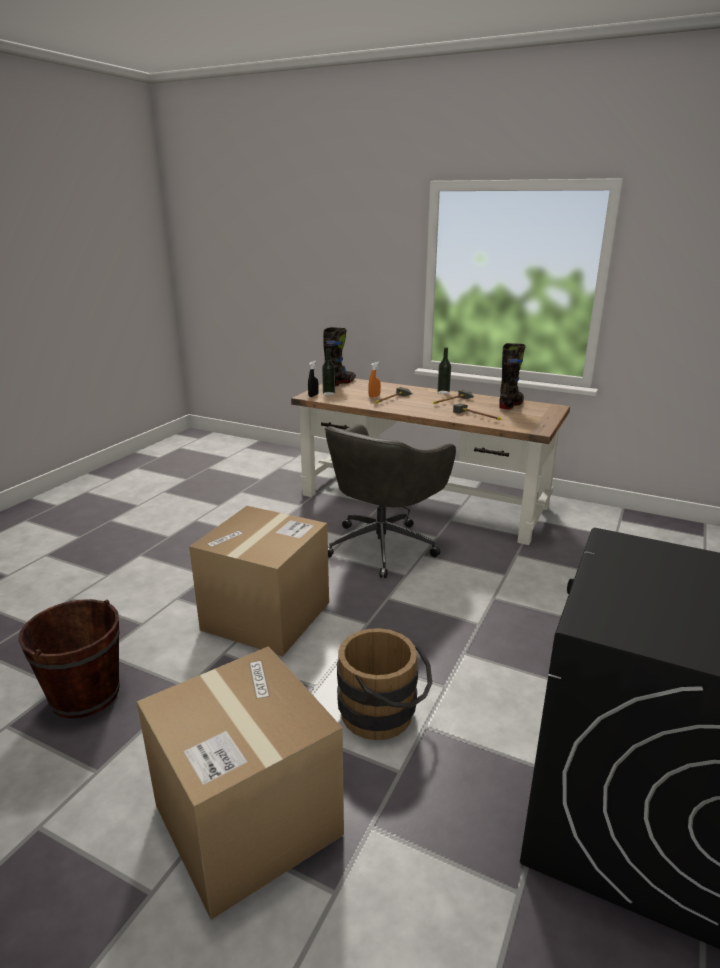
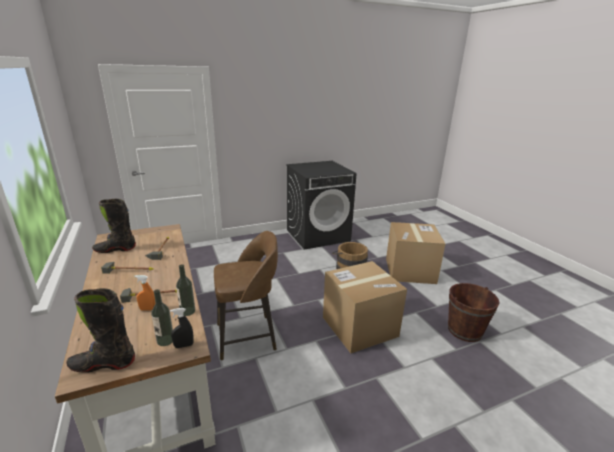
camera: 140 degrees left, 0 degrees up
grey office chair [325,424,456,578] -> brown stool [214,231,278,360]
bottle [437,347,451,394] -> bottle moved to [176,264,195,316]

